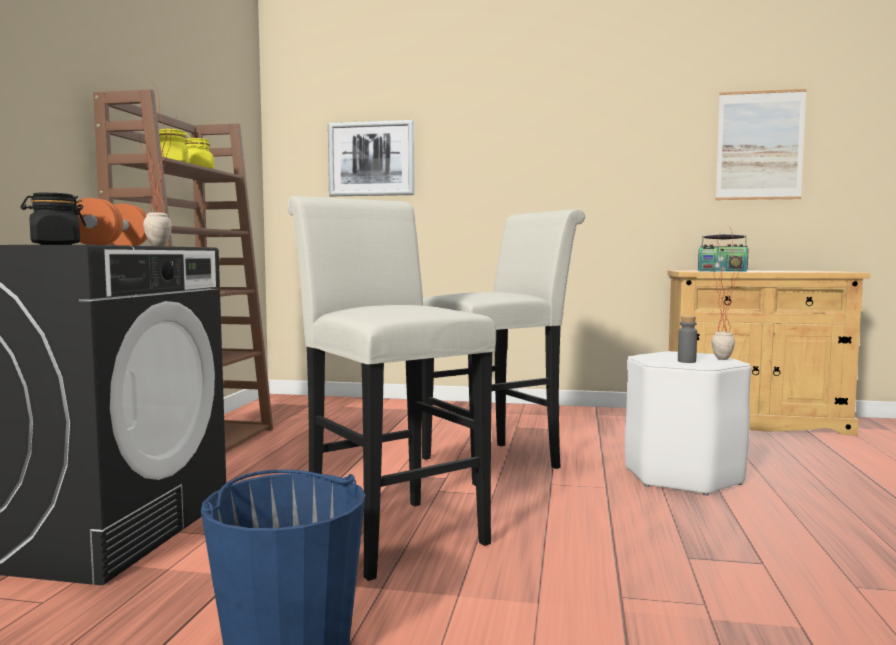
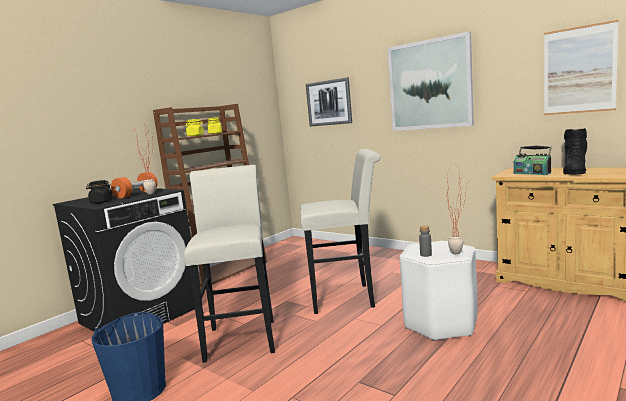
camera: 30 degrees right, 5 degrees up
none -> picture [388,32,474,131]
none -> black boot [563,128,587,175]

